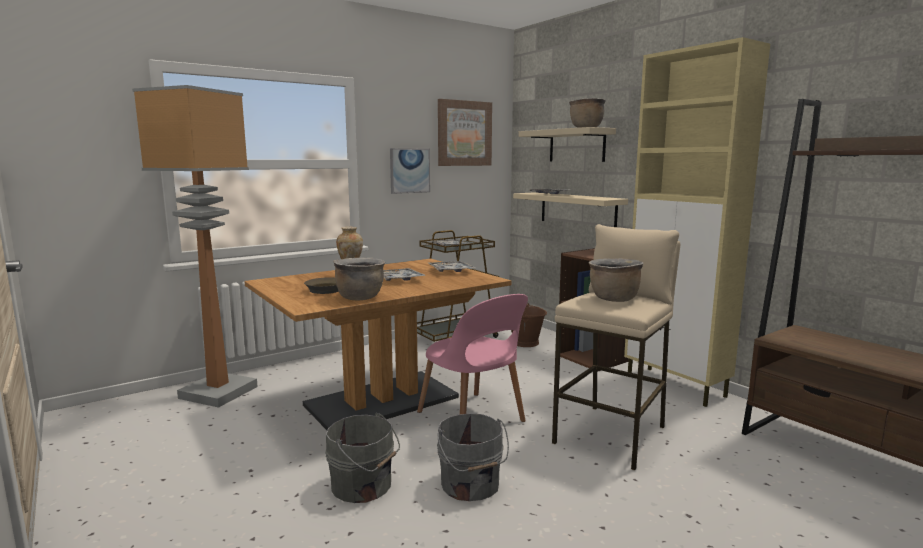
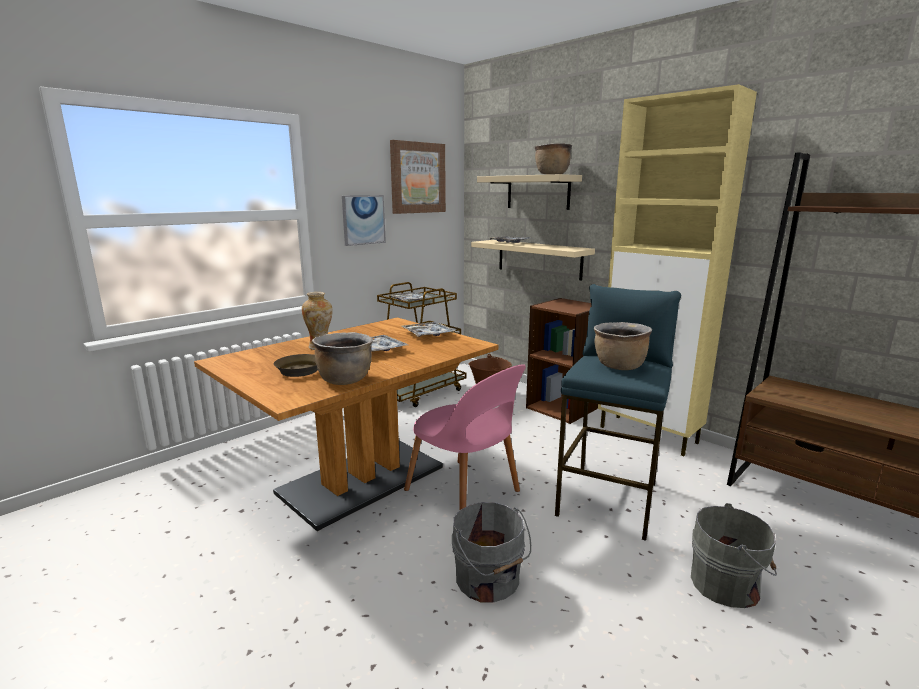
camera: 10 degrees left, 5 degrees up
floor lamp [132,85,258,408] -> none
grey bucket [325,413,400,503] -> grey bucket moved to [691,503,777,608]
beige stool [552,224,680,471] -> blue stool [555,284,681,541]

